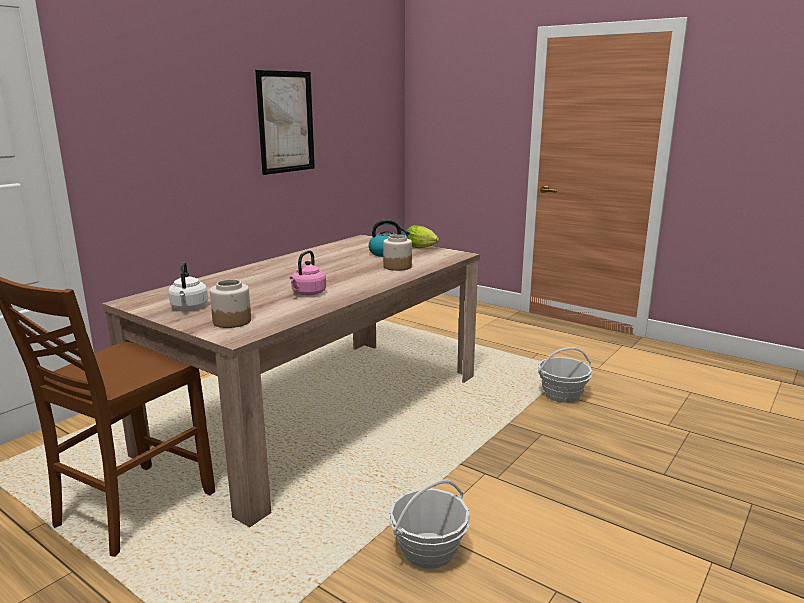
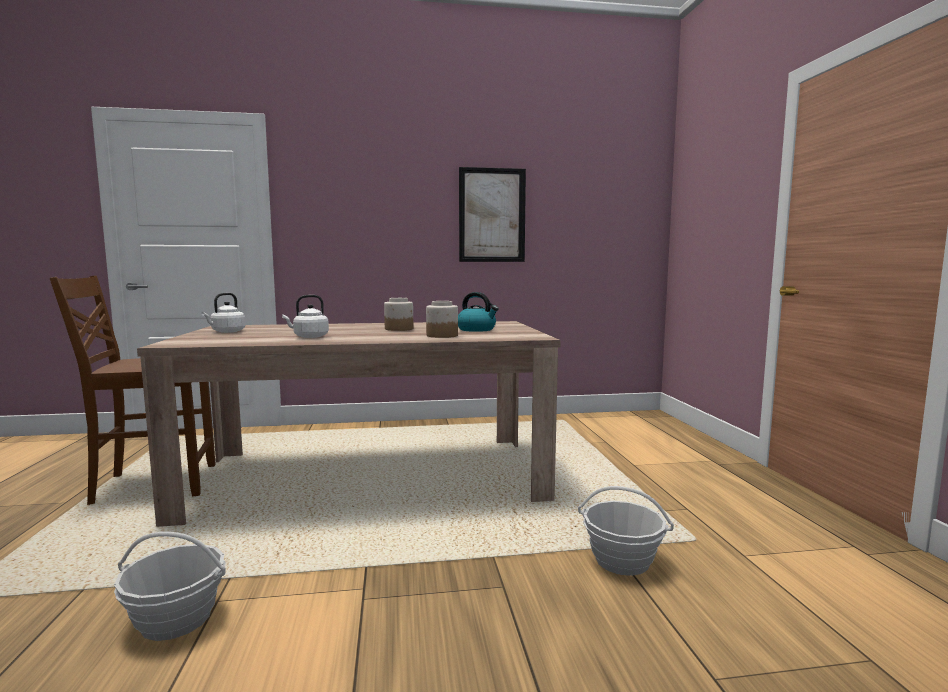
camera: 45 degrees right, 10 degrees down
jar [210,279,251,328] -> jar moved to [384,298,413,331]
pink kettle [289,250,326,296] -> white kettle [282,295,329,338]
lettuce [407,225,439,248] -> none

